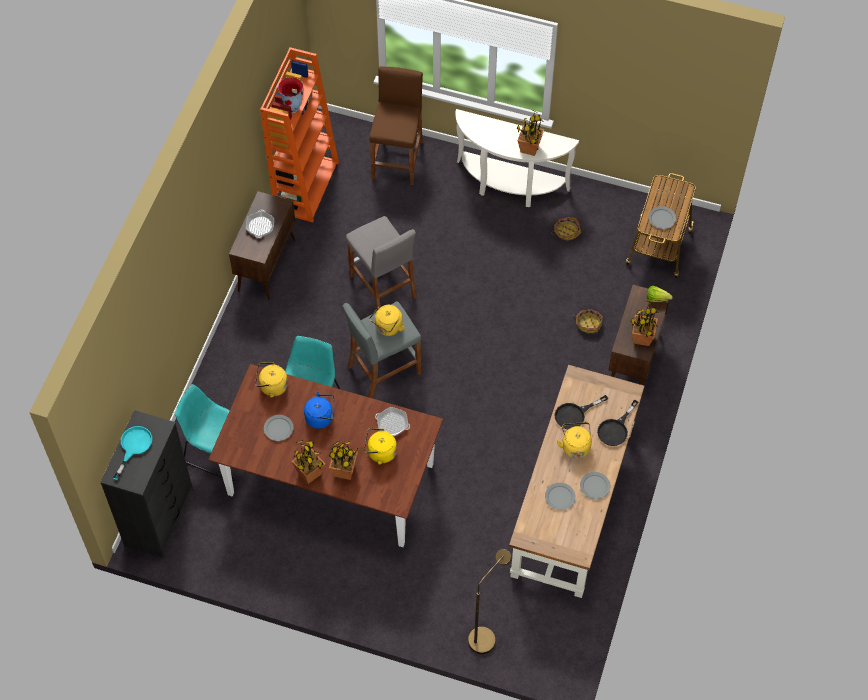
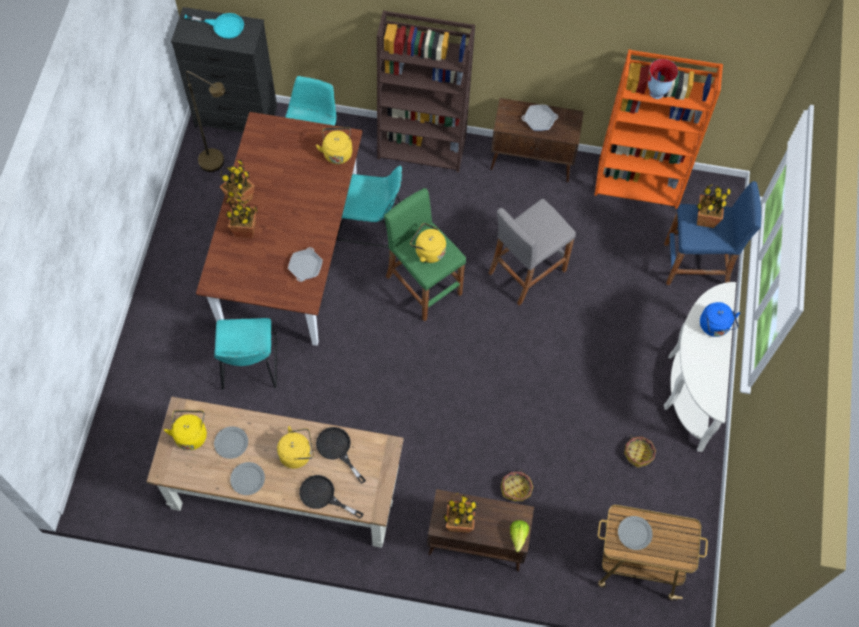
camera: 80 degrees right, 5 degrees up
grey plate [264,415,294,441] -> none
blue kettle [304,392,334,429] -> blue kettle moved to [700,302,740,337]
grey stool [342,301,421,398] -> green stool [384,188,466,322]
yellow kettle [364,428,397,465] -> yellow kettle moved to [164,410,207,450]
brown stool [370,66,423,185] -> blue stool [664,181,761,285]
brown floor lamp [468,549,512,654] -> brown floor lamp moved to [186,71,225,172]
potted plant [517,110,544,156] -> potted plant moved to [696,184,732,228]
none -> turquoise chair [214,318,277,390]
none -> brown bookcase [377,10,475,172]

